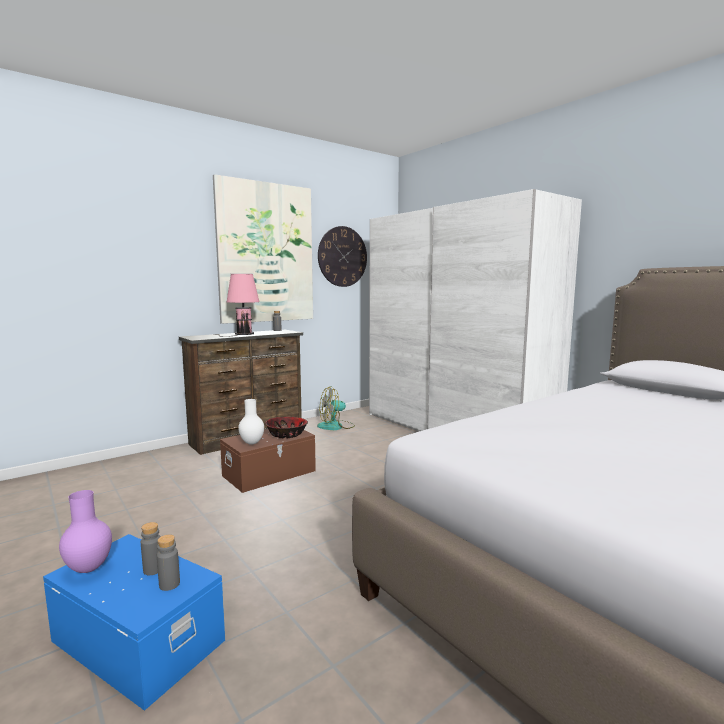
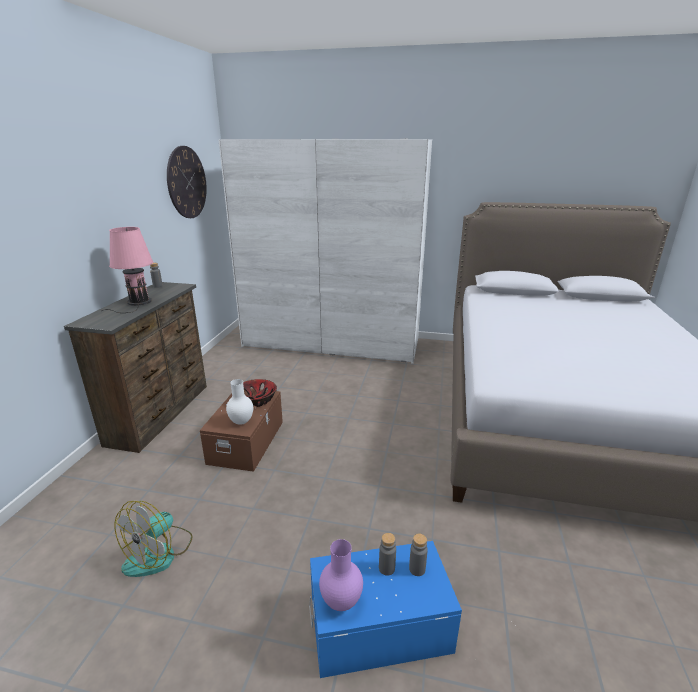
camera: 40 degrees left, 15 degrees up
picture [213,174,313,324] -> none
fan [317,387,355,430] -> fan moved to [115,501,193,577]

